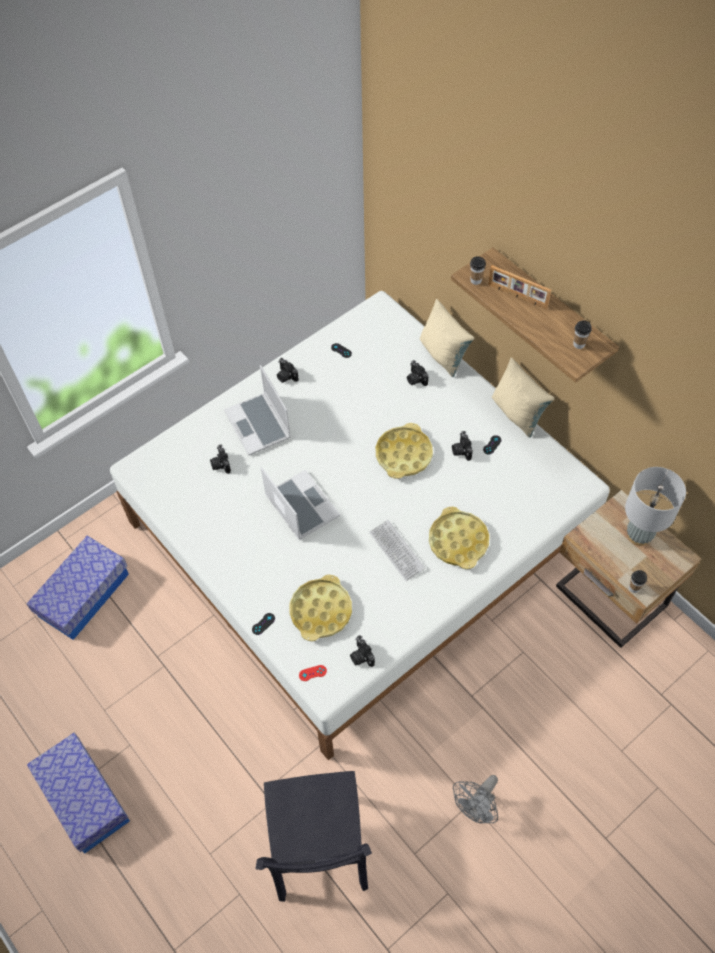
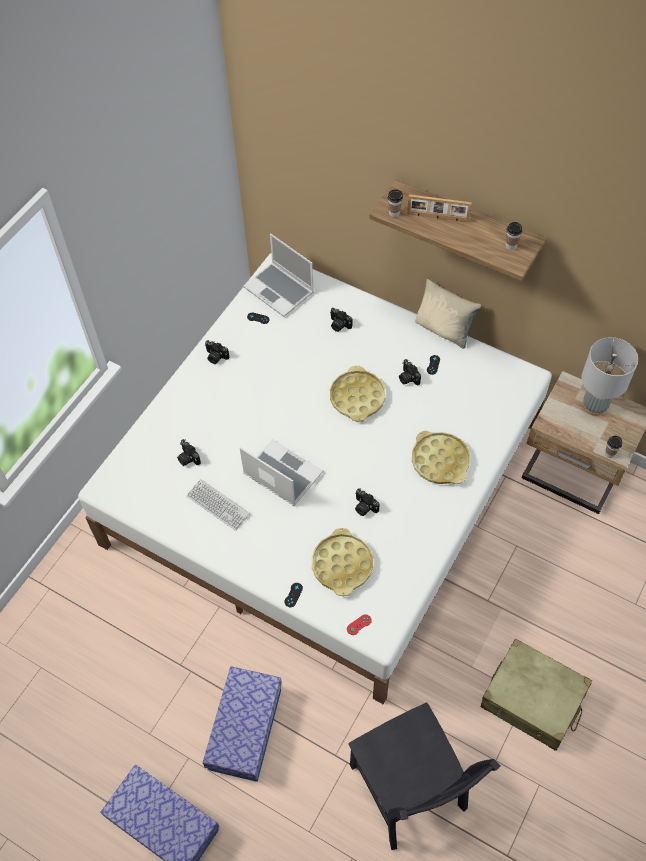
camera: 20 degrees left, 0 degrees up
storage box [27,536,129,640] -> storage box moved to [203,666,282,782]
laptop [224,365,291,456] -> laptop moved to [243,233,314,317]
camera [350,635,375,667] -> camera moved to [355,488,379,516]
keyboard [369,520,426,581] -> keyboard moved to [186,479,250,531]
beige pillow [420,299,474,377] -> none
grey fan [453,775,498,823] -> beige suitcase [481,639,592,751]

